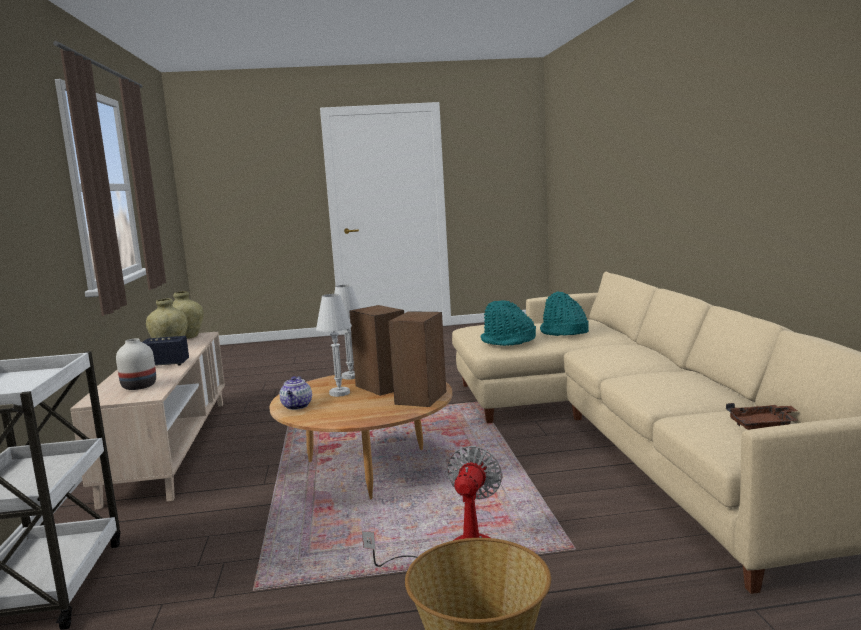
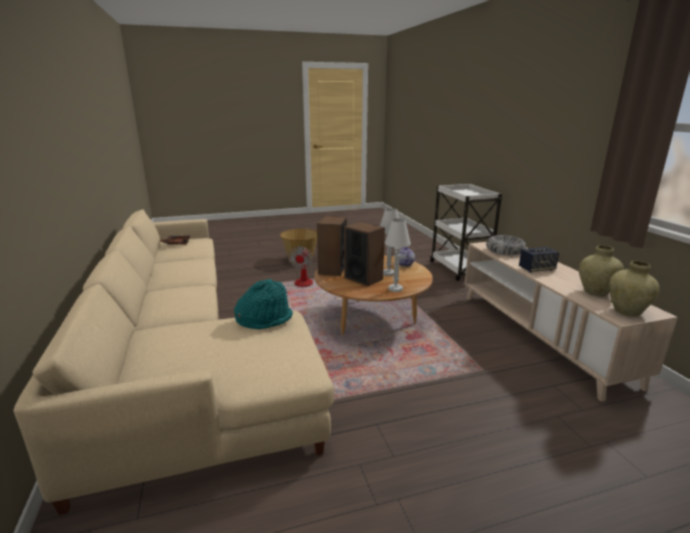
camera: 170 degrees right, 10 degrees up
white vase [116,338,156,390] -> bowl [486,235,526,256]
turquoise hat [540,291,589,336] -> none

